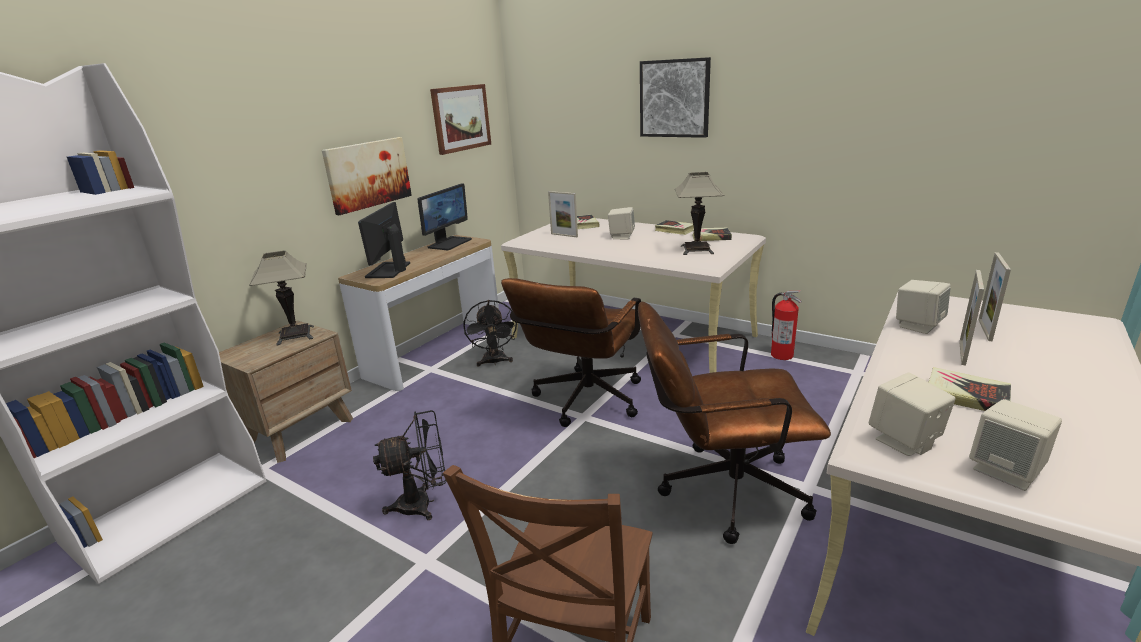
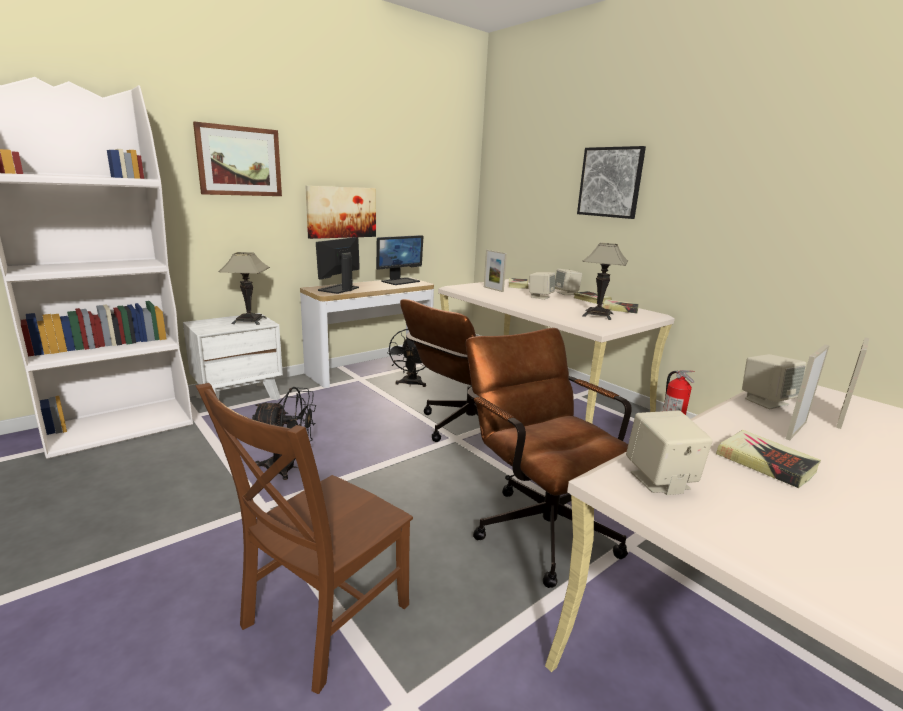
camera: 15 degrees right, 5 degrees down
brown nightstand [219,321,353,463] -> white nightstand [183,313,283,400]
picture [430,84,491,155] -> picture moved to [193,121,282,196]
brown office chair [638,302,831,544] -> brown office chair turned 45 degrees clockwise [466,328,632,588]
beige speaker [969,399,1062,491] -> beige speaker moved to [555,269,582,295]

